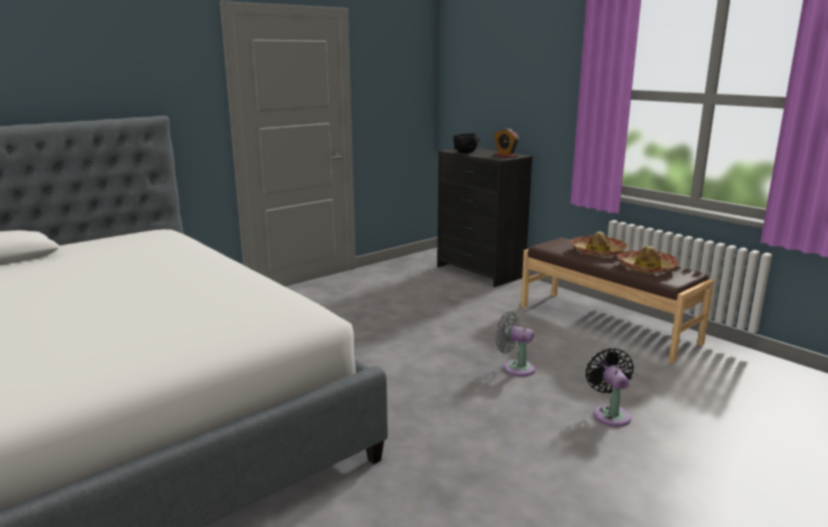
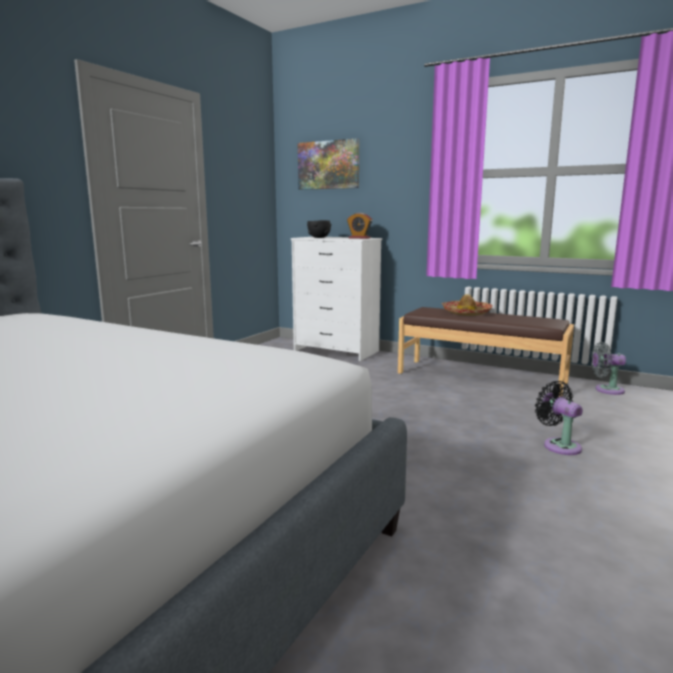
camera: 20 degrees left, 5 degrees down
black dresser [437,148,533,287] -> white dresser [291,237,382,361]
grey fan [496,311,535,377] -> grey fan moved to [591,342,626,395]
hat [617,246,680,274] -> none
none -> picture [298,138,359,190]

